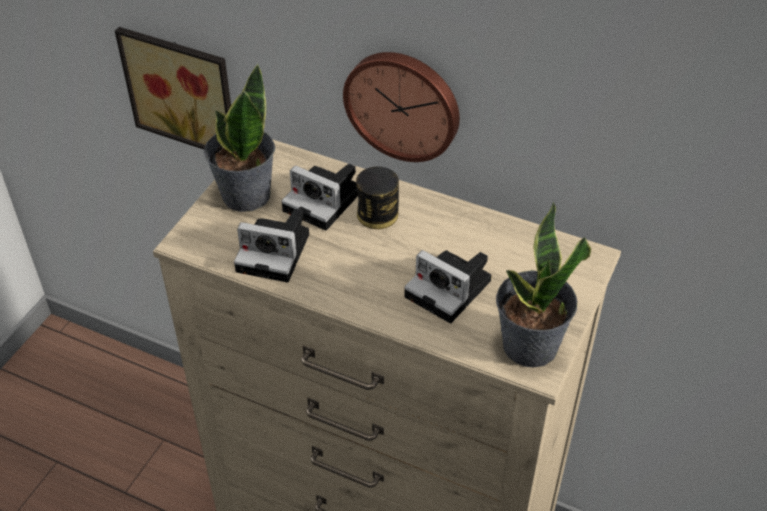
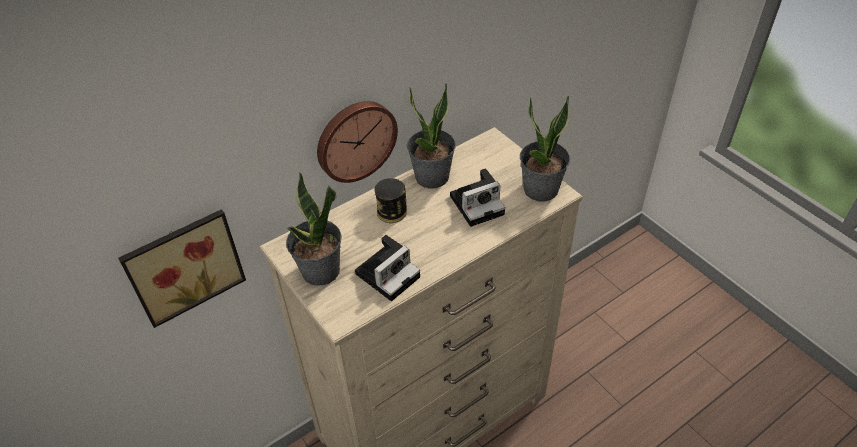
camera: 60 degrees left, 0 degrees up
camera [281,164,358,231] -> none
none -> potted plant [407,83,456,189]

